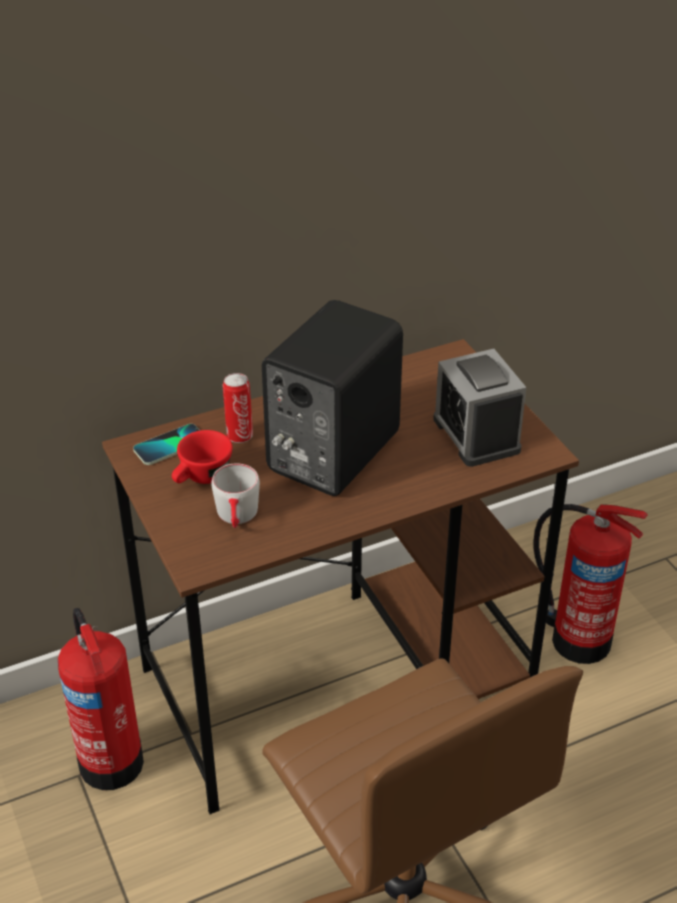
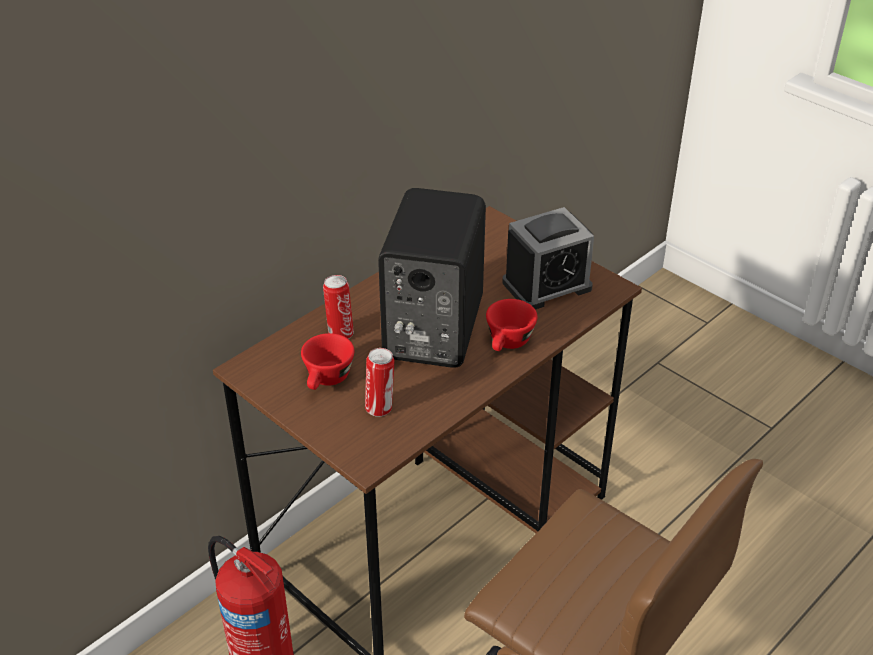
camera: 20 degrees left, 0 degrees up
phone [133,424,200,465] -> none
grey mug [211,463,260,528] -> can [365,348,394,417]
alarm clock [433,349,526,467] -> alarm clock turned 75 degrees counterclockwise [502,207,594,310]
fire extinguisher [534,504,648,664] -> none
none -> red cup [486,299,537,351]

